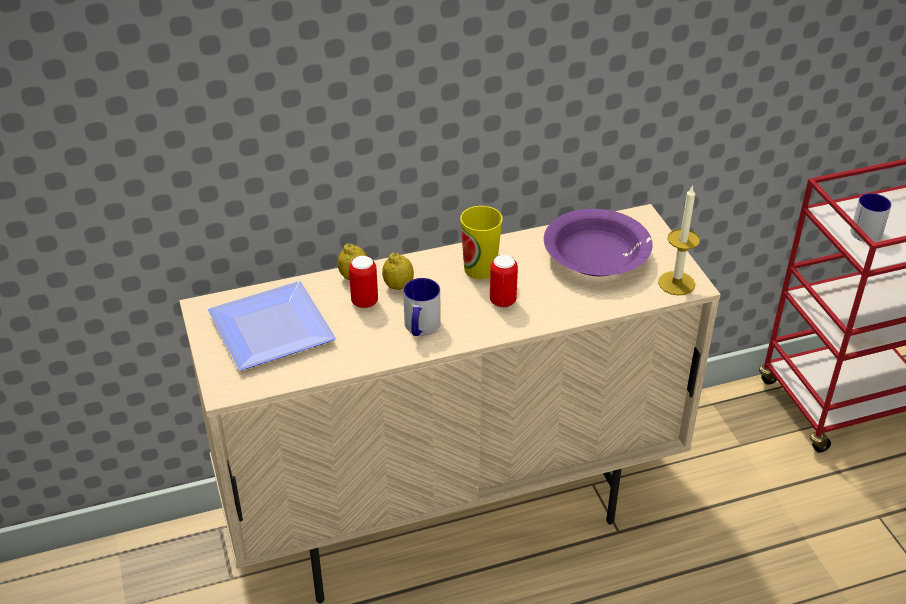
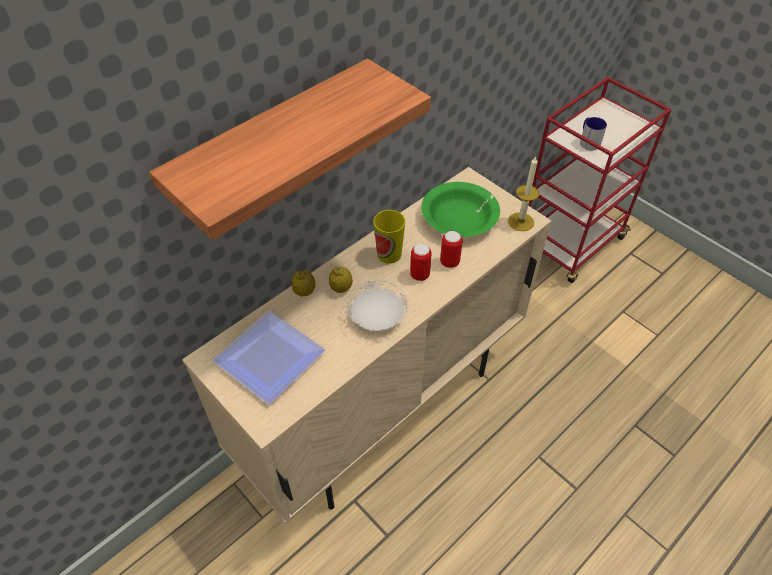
camera: 25 degrees left, 10 degrees up
can [349,256,378,308] -> can moved to [440,231,463,268]
mug [403,278,441,336] -> white plate [346,280,408,331]
purple bowl [544,209,652,276] -> green bowl [421,182,500,237]
none -> shelf [149,59,431,240]

